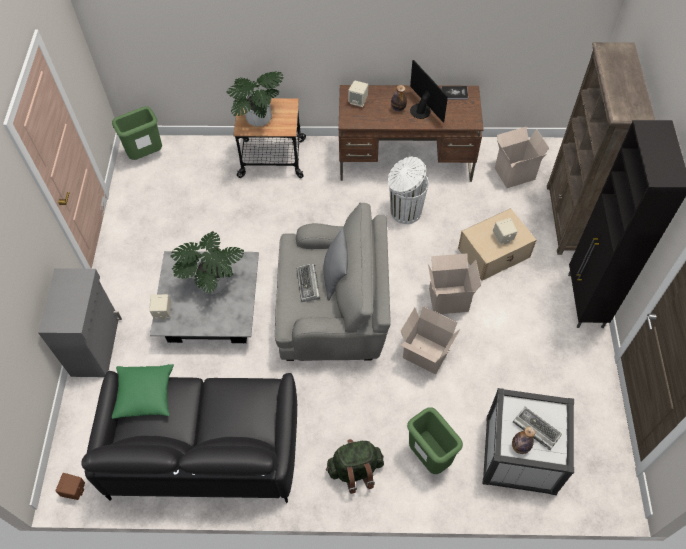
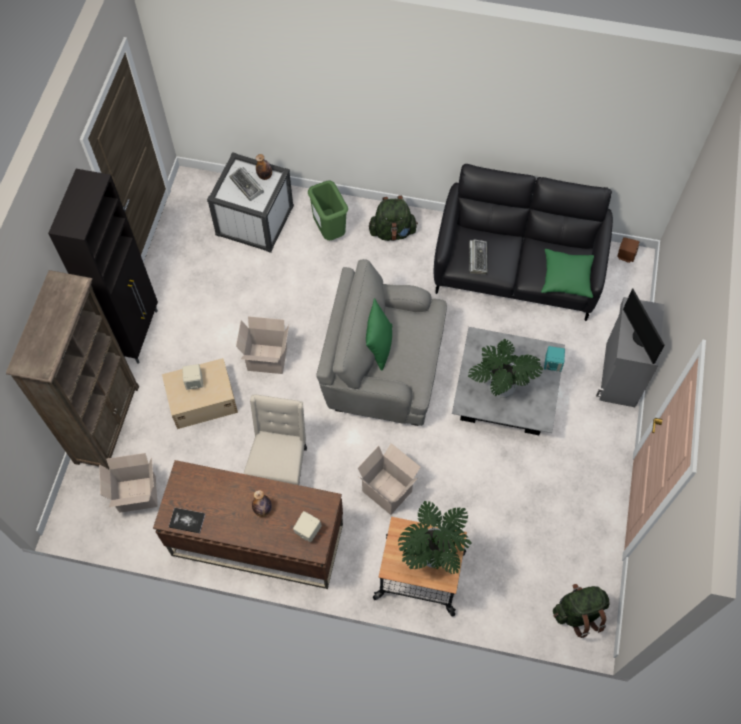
camera: 170 degrees left, 5 degrees up
green trash can [112,106,162,160] -> green backpack [553,584,610,638]
beige speaker [149,294,172,320] -> turquoise speaker [544,346,565,372]
keyboard [296,264,320,302] -> keyboard moved to [469,240,488,274]
grey pillow [324,227,348,301] -> green pillow [366,298,392,371]
white trash can [388,157,429,224] -> beige chair [243,395,307,485]
cardboard box [400,306,461,375] -> cardboard box moved to [358,443,421,515]
monitor [410,60,448,123] -> monitor moved to [623,289,665,364]

